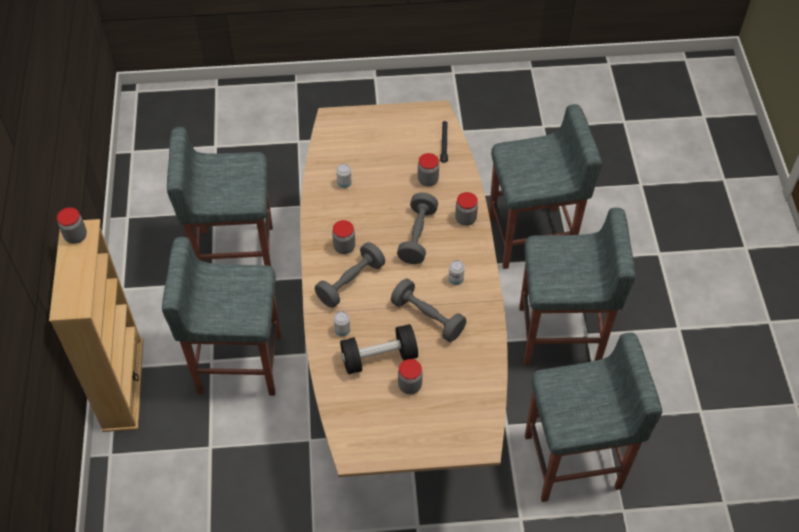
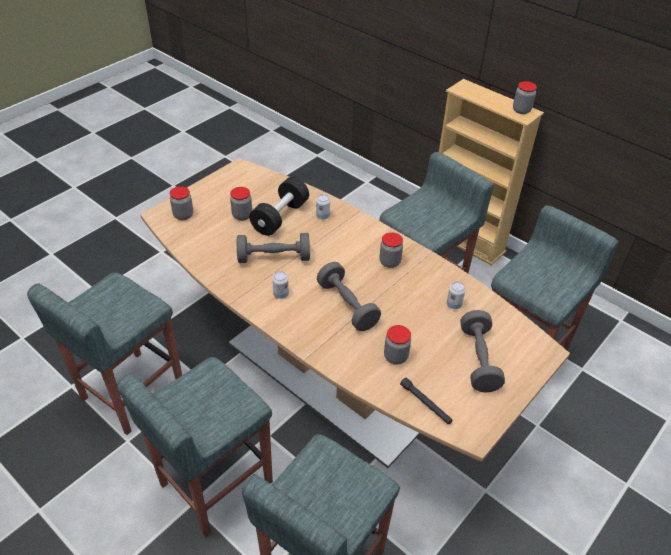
camera: 135 degrees right, 10 degrees down
grey dumbbell [315,242,385,308] -> grey dumbbell moved to [460,310,505,393]
jar [455,192,478,226] -> jar moved to [170,186,193,220]

